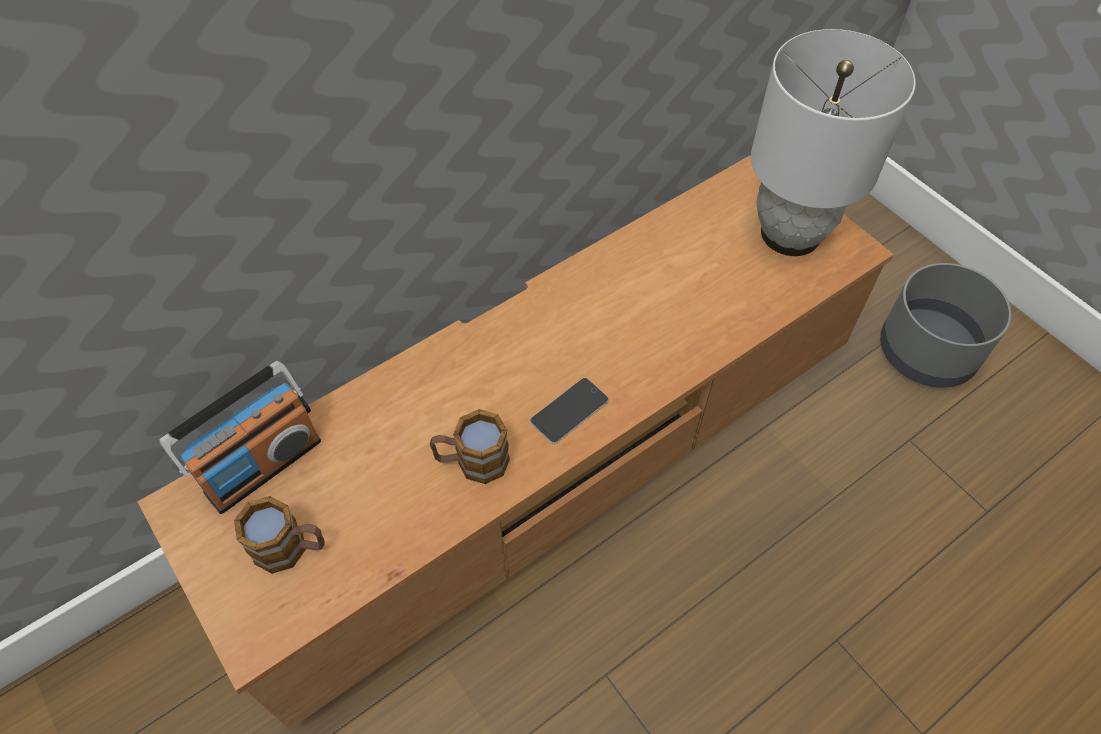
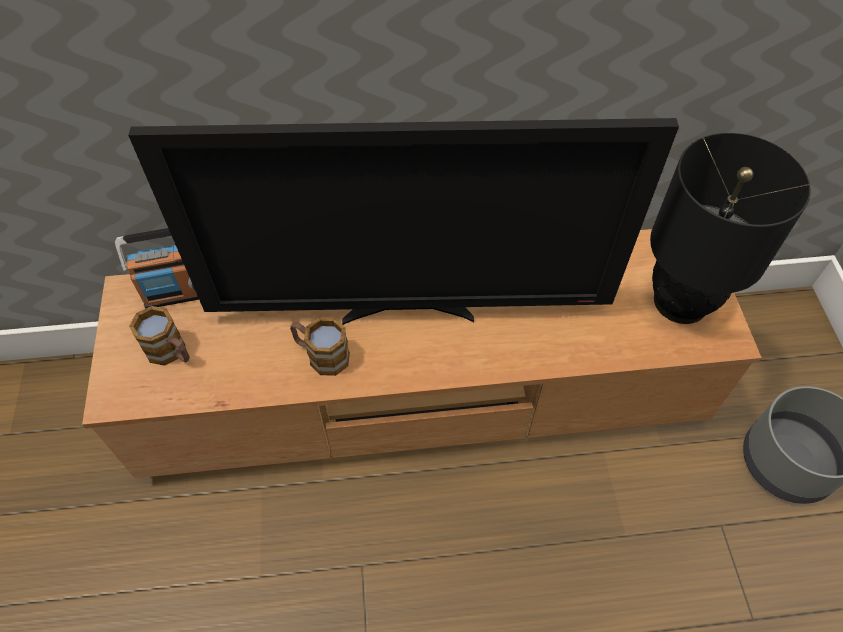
camera: 30 degrees right, 0 degrees up
phone [530,378,609,444] -> none
white table lamp [751,29,916,256] -> black table lamp [650,133,811,324]
none -> television [128,118,679,325]

